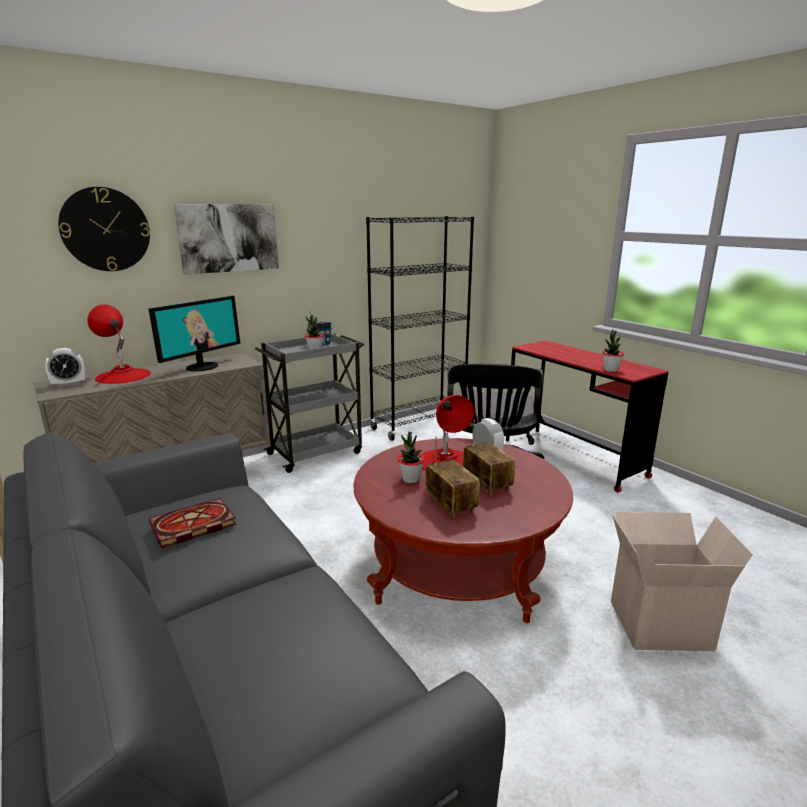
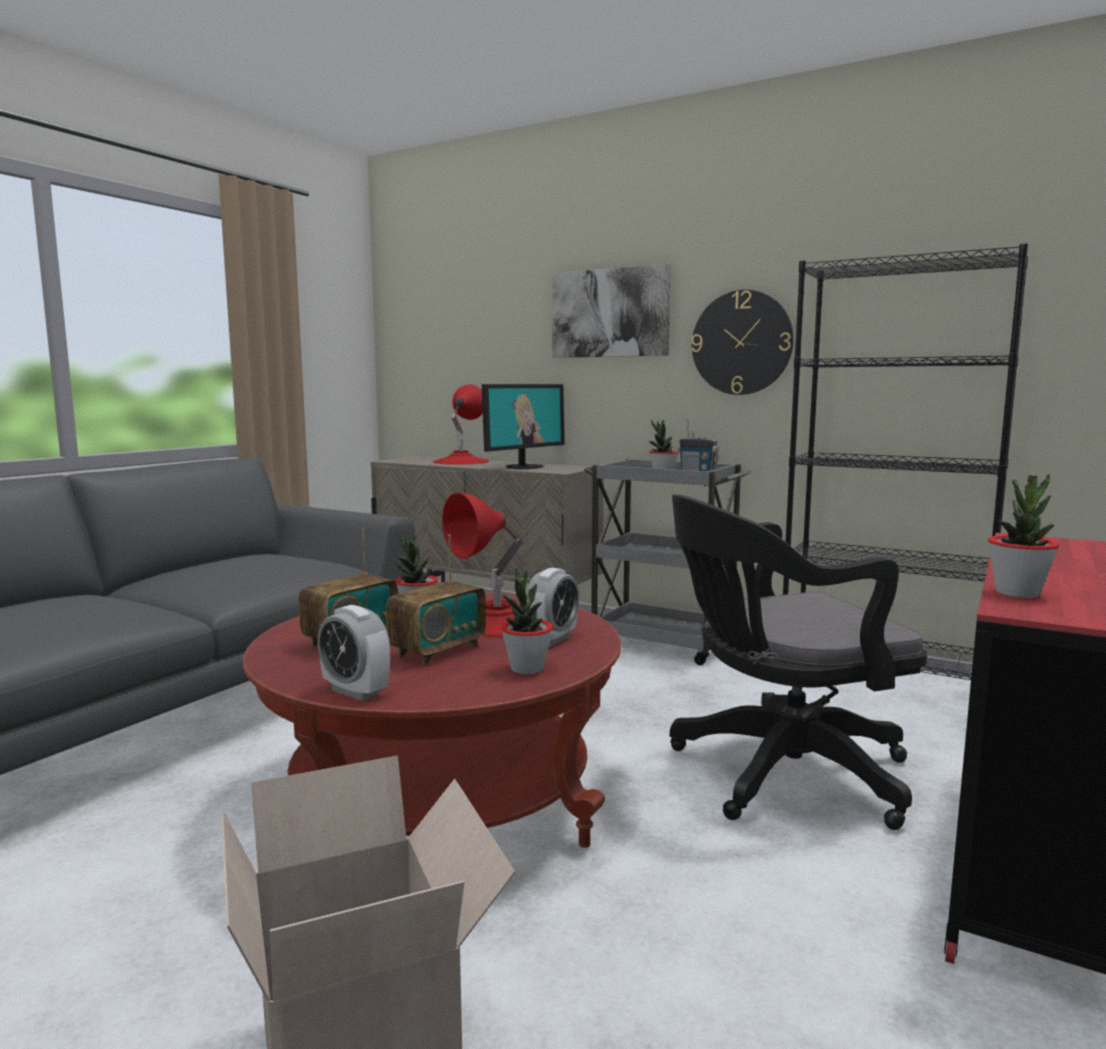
camera: 65 degrees right, 10 degrees down
alarm clock [45,348,85,387] -> alarm clock moved to [317,605,390,701]
wall clock [58,187,150,271] -> wall clock moved to [691,290,794,395]
monitor [148,296,240,371] -> monitor turned 60 degrees counterclockwise [482,384,565,469]
book [149,498,236,548] -> none
none -> potted plant [501,567,553,674]

